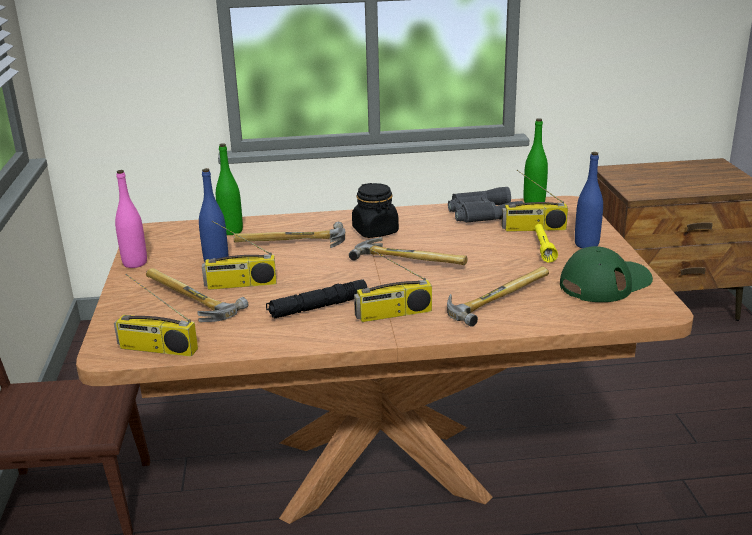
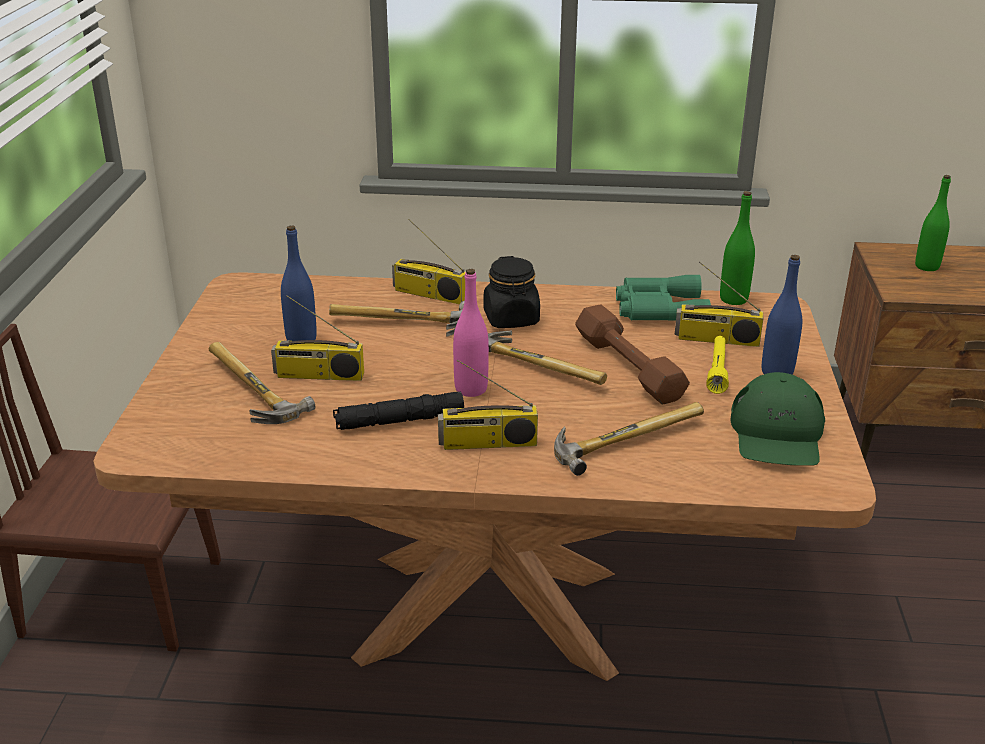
camera: 10 degrees right, 5 degrees up
radio [114,274,198,357] -> radio moved to [392,219,466,304]
pink bottle [115,170,147,268] -> pink bottle moved to [453,269,489,397]
green bottle [216,143,243,235] -> green bottle moved to [915,175,951,271]
grey binoculars [448,187,524,223] -> green binoculars [616,275,711,320]
green cap [560,246,653,302] -> green cap turned 120 degrees clockwise [731,372,825,466]
none -> brown dumbbell [575,304,690,405]

